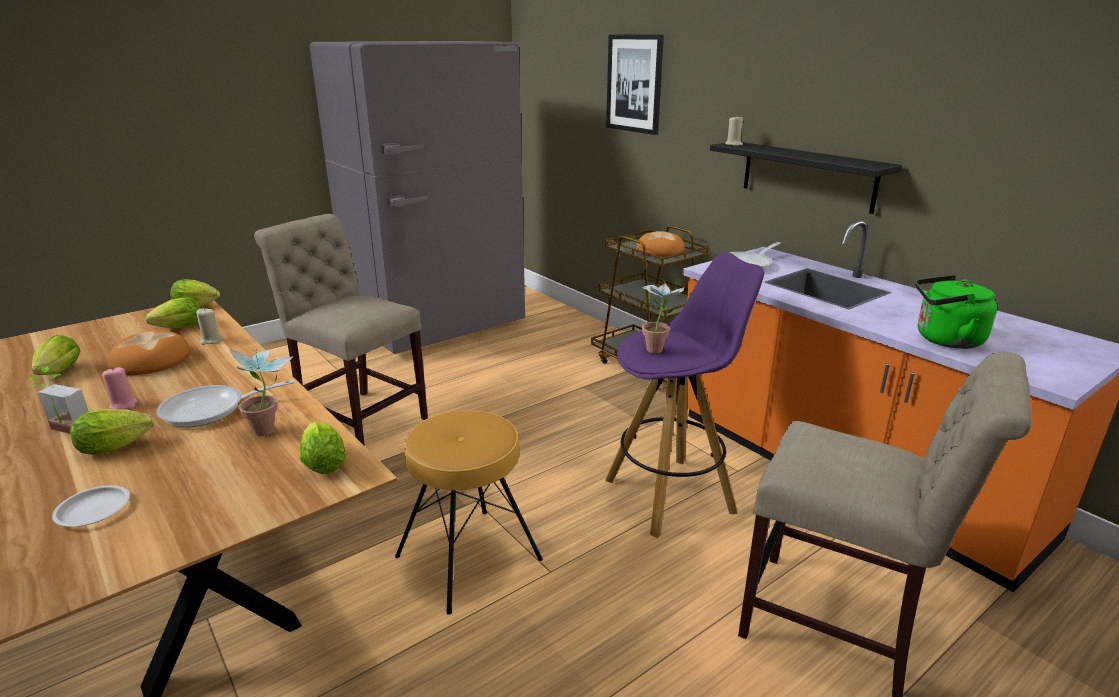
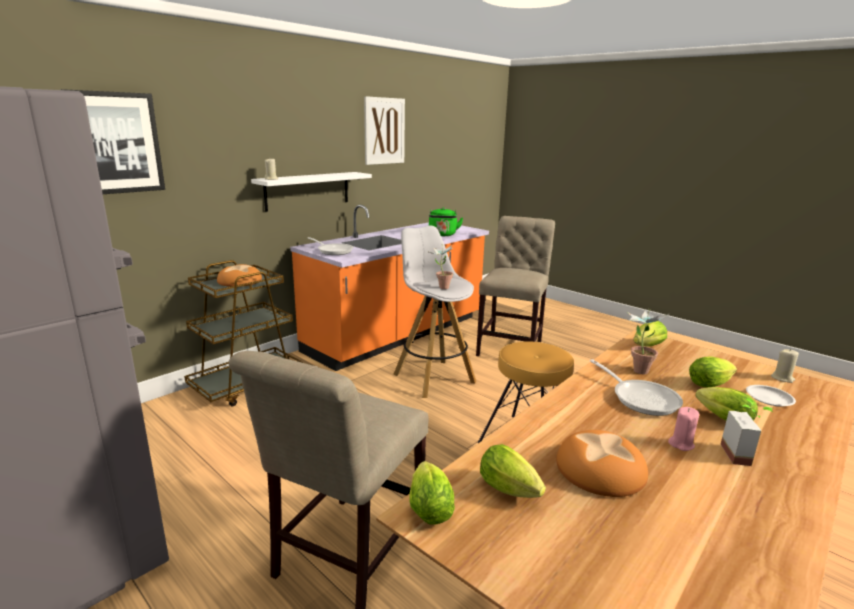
camera: 100 degrees left, 5 degrees down
lettuce [32,335,80,375] -> lettuce moved to [689,357,737,387]
beige candle [196,308,223,345] -> beige candle moved to [771,349,799,383]
purple stool [605,252,764,538] -> white stool [393,225,477,398]
black shelf [710,142,902,214] -> white shelf [251,172,372,212]
none -> picture [364,96,405,165]

